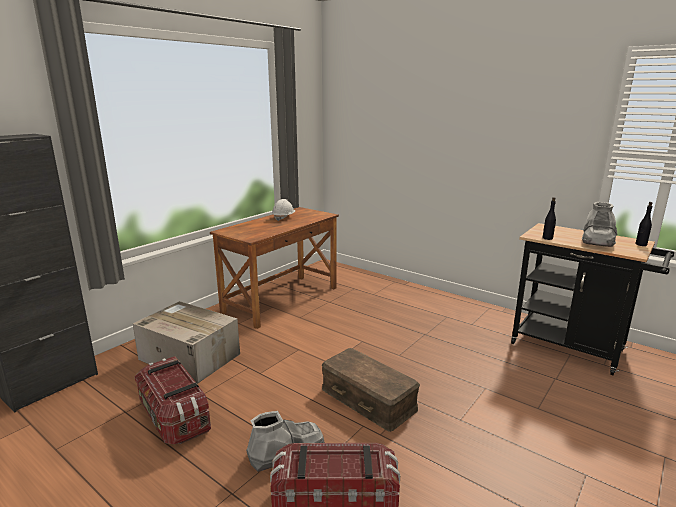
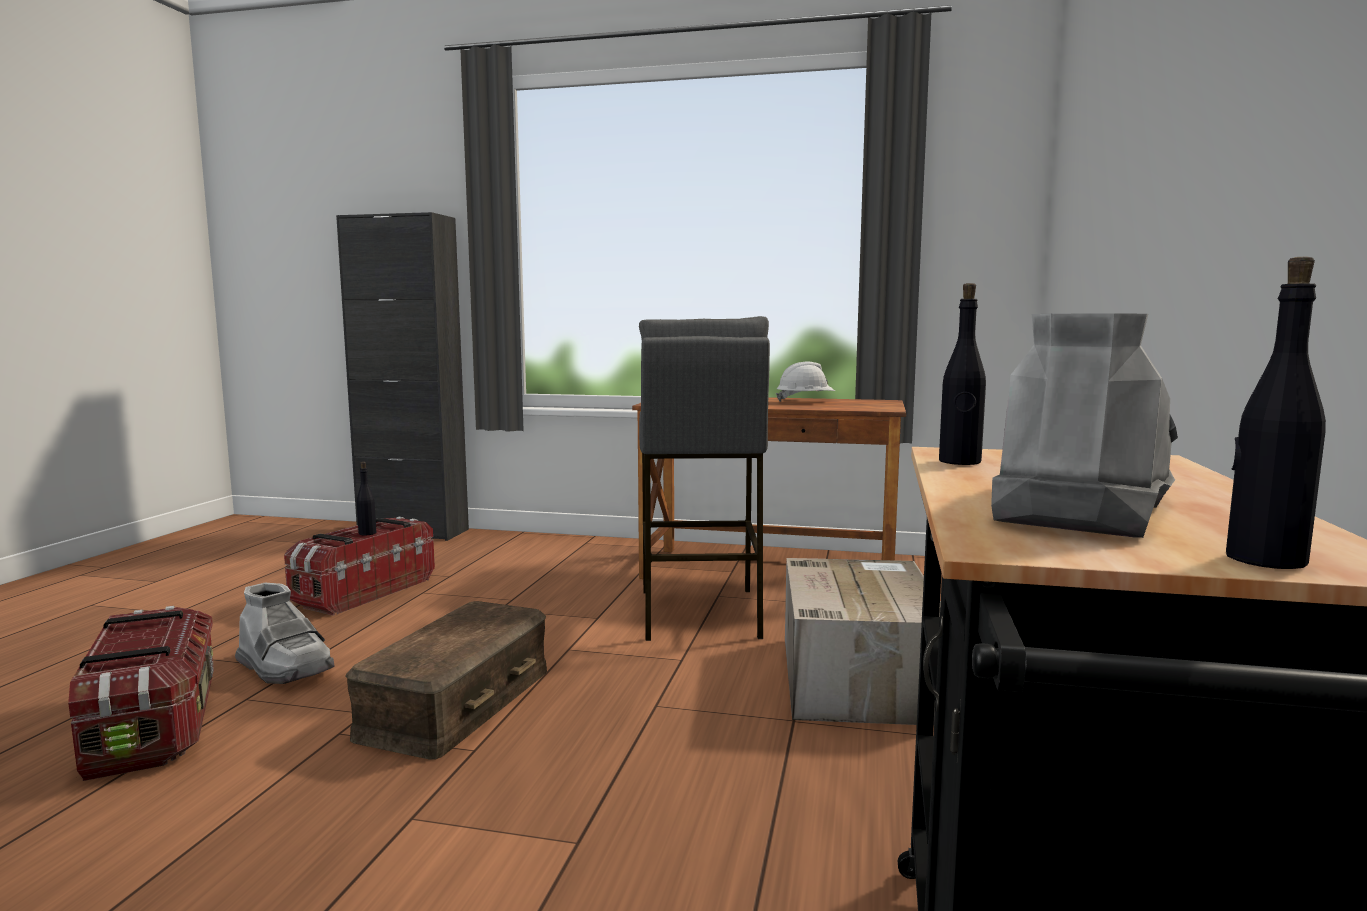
camera: 65 degrees right, 10 degrees down
cardboard box [133,301,240,384] -> cardboard box moved to [785,558,941,726]
grey boot [582,202,617,247] -> grey boot turned 120 degrees clockwise [991,313,1178,538]
none -> black bottle [357,462,376,535]
none -> grey stool [639,316,770,641]

